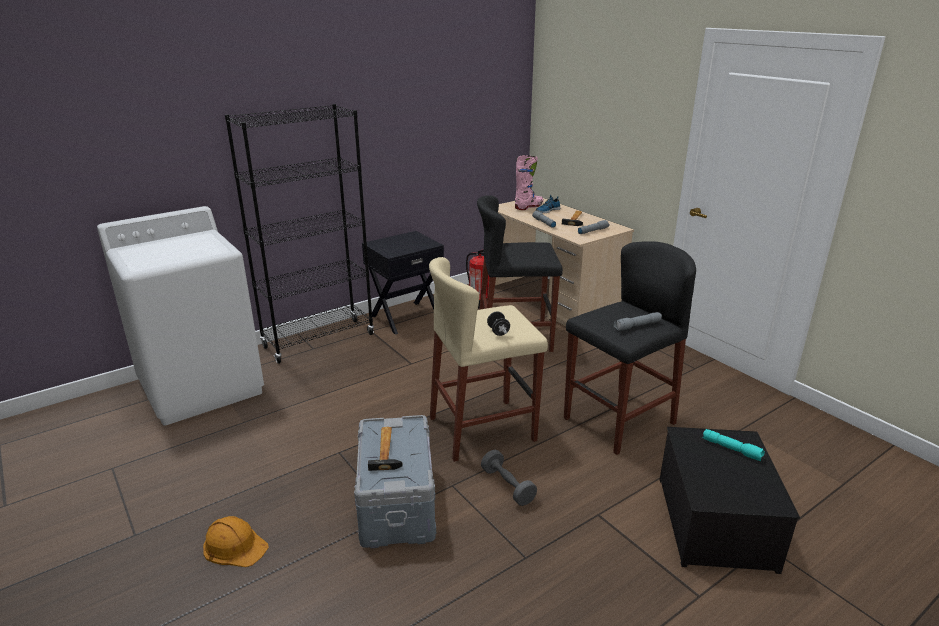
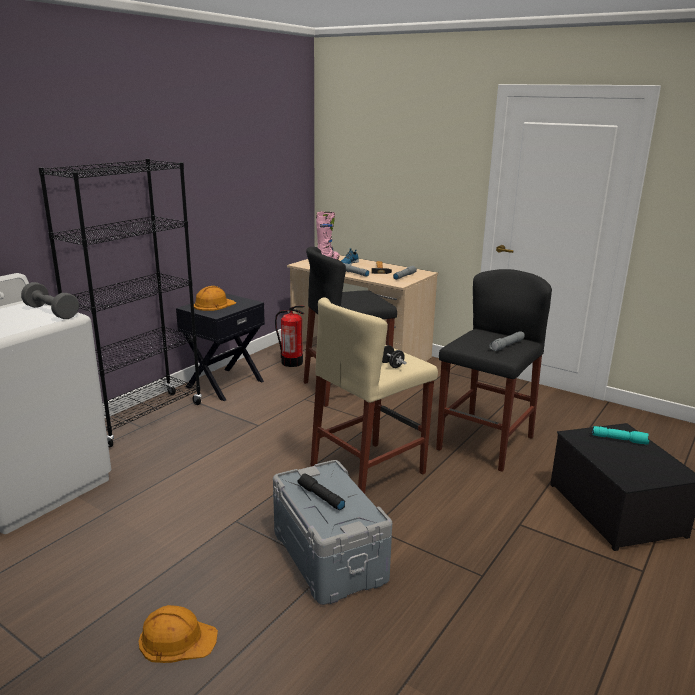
camera: 20 degrees left, 5 degrees down
hammer [368,427,403,471] -> black flashlight [298,474,345,510]
grey dumbbell [481,450,537,506] -> grey dumbbell moved to [21,282,79,319]
none -> orange hard hat [194,286,236,311]

